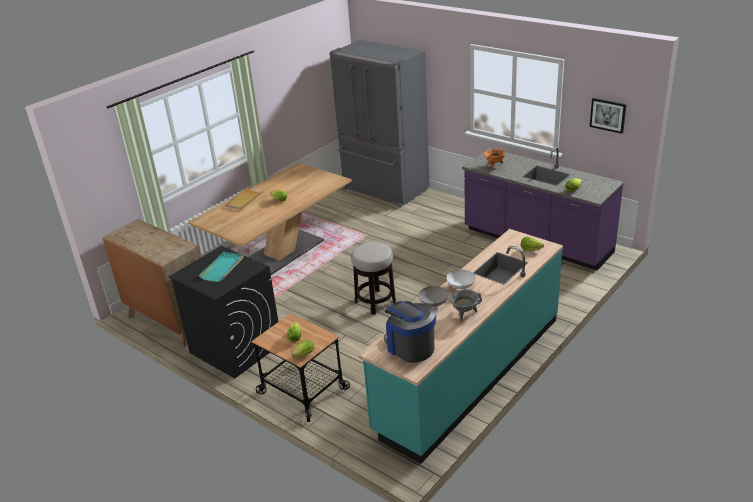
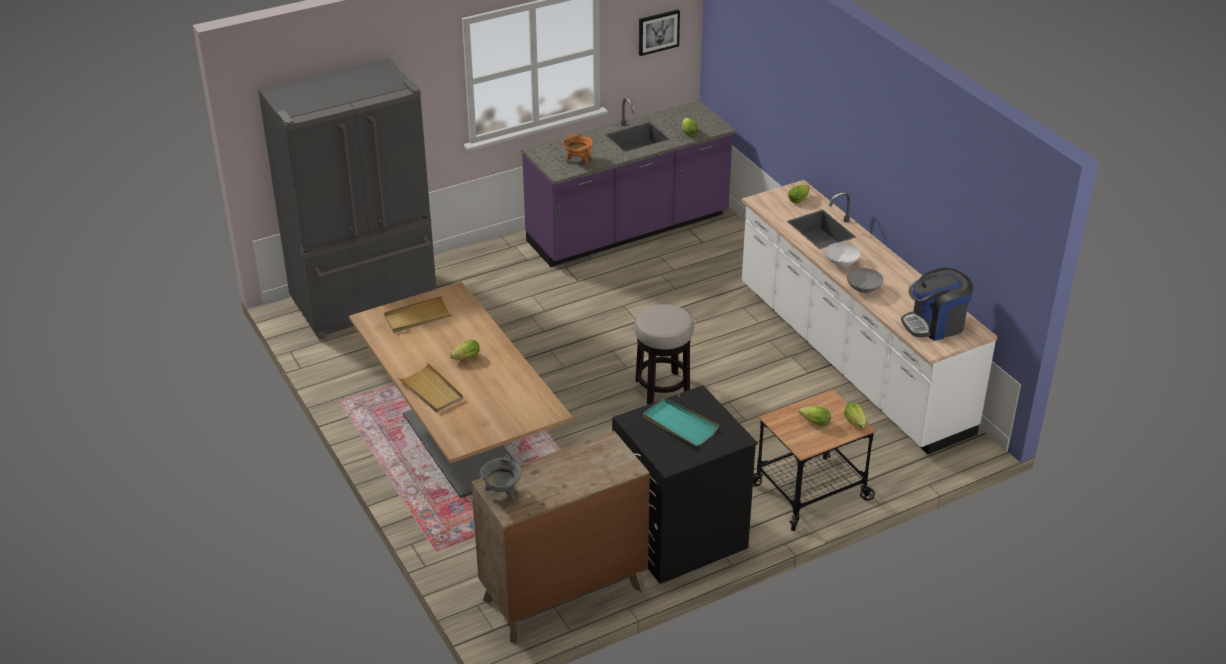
camera: 70 degrees left, 5 degrees up
turquoise counter [358,229,563,464] -> white counter [742,180,998,454]
grey cooking pot [449,289,482,321] -> grey cooking pot moved to [480,454,522,502]
none -> beige tray [384,296,453,333]

